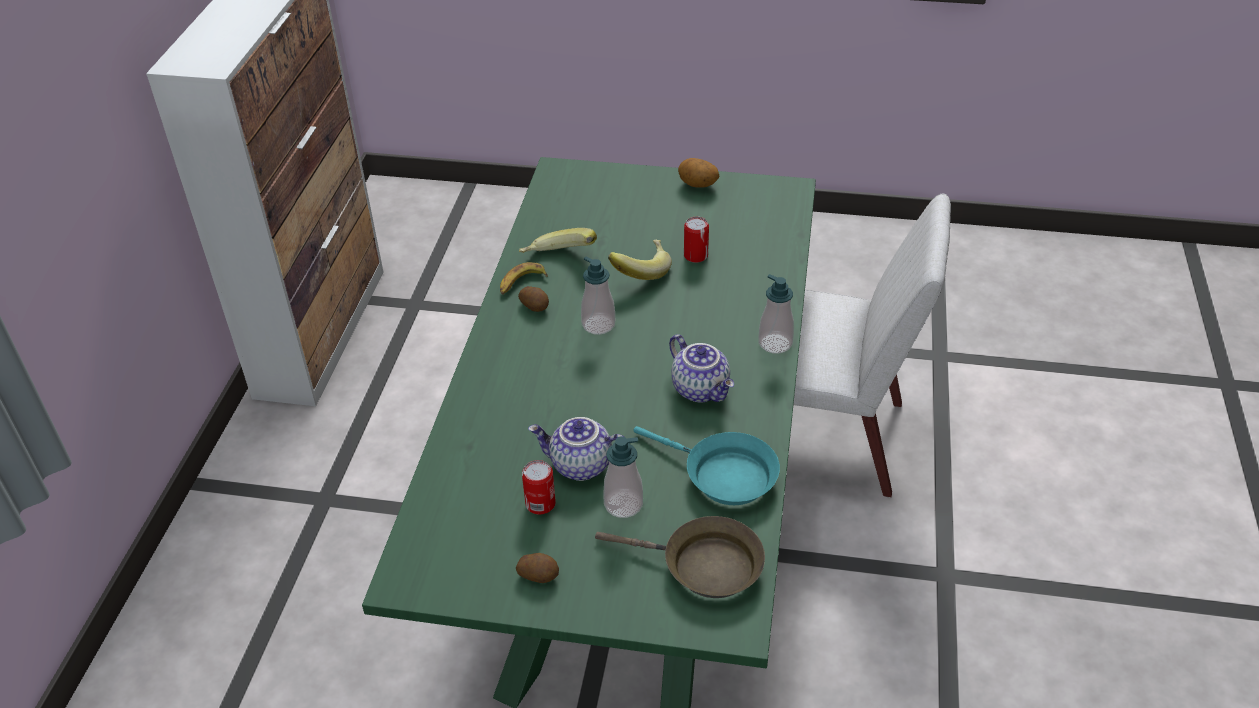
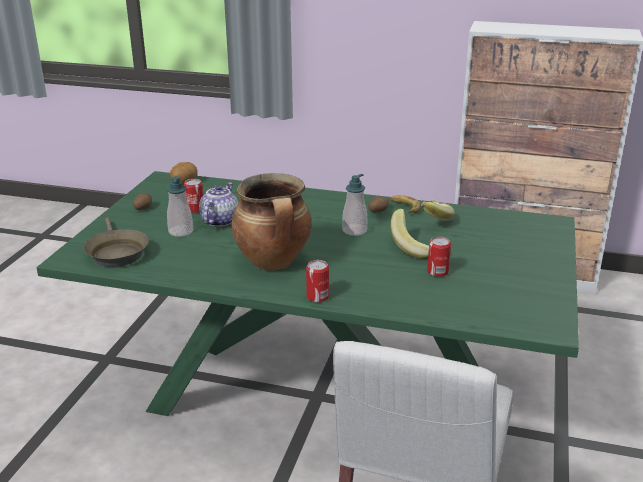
camera: 95 degrees right, 15 degrees down
brown frying pan [595,516,765,598] -> brown frying pan turned 45 degrees counterclockwise [84,217,149,267]
turquoise frying pan [633,426,780,505] -> none
teapot [669,334,734,402] -> cooking pot [232,173,312,271]
potato [678,158,720,188] -> potato moved to [170,162,198,185]
soap dispenser [758,274,794,354] -> can [306,260,329,303]

